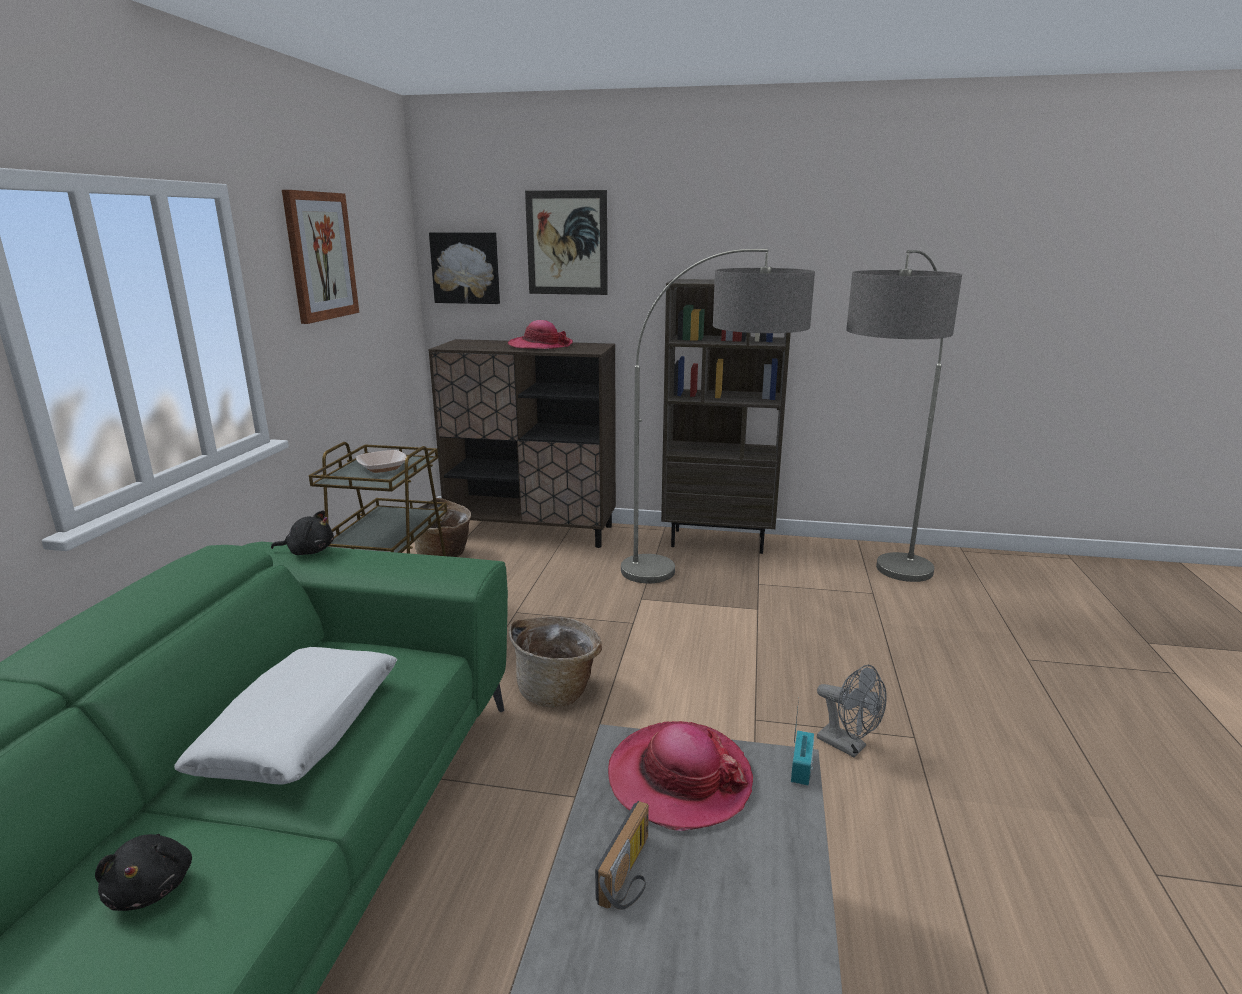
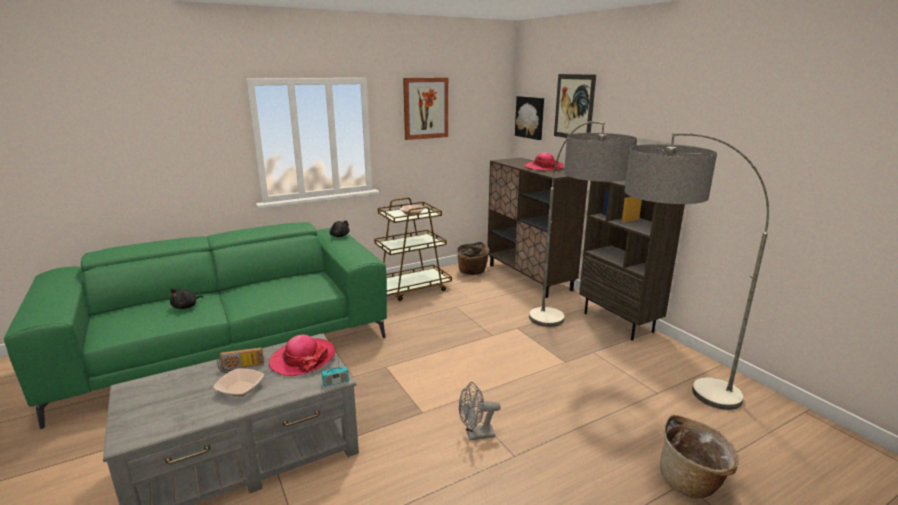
camera: 50 degrees right, 0 degrees up
white pillow [174,647,397,785] -> none
basket [509,616,602,707] -> basket moved to [660,415,739,499]
grey fan [817,665,887,757] -> grey fan turned 75 degrees clockwise [459,382,501,441]
none -> bowl [213,368,264,396]

